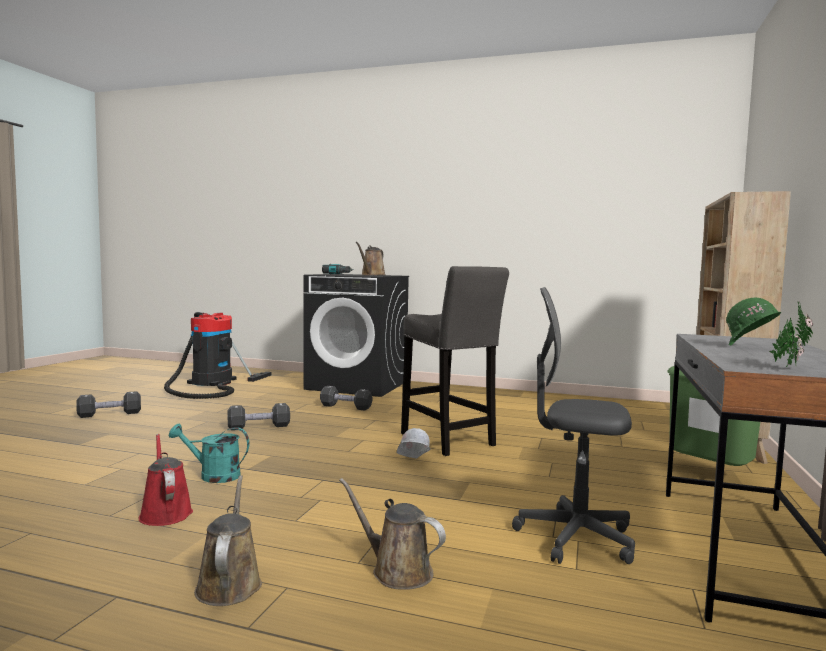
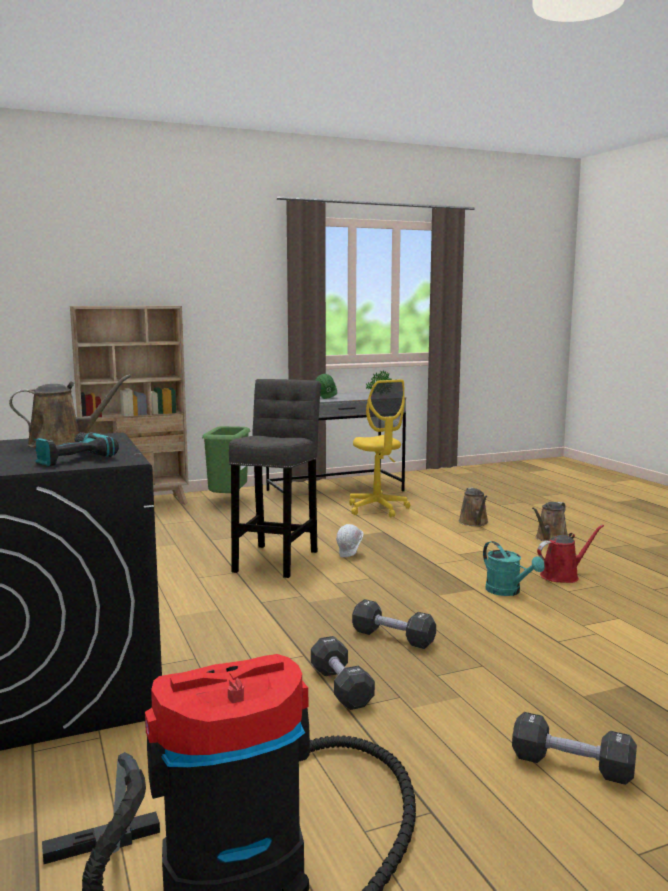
camera: 130 degrees left, 5 degrees up
red watering can [139,434,193,526] -> red watering can turned 135 degrees counterclockwise [537,525,604,583]
black dumbbell [320,386,372,410] -> black dumbbell moved to [311,636,375,710]
grey office chair [512,287,635,564] -> yellow office chair [349,379,410,517]

